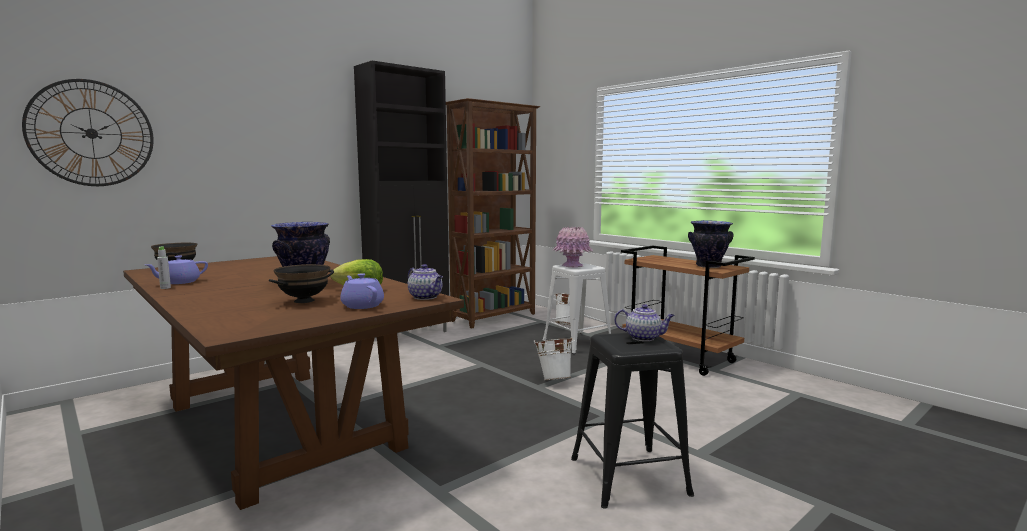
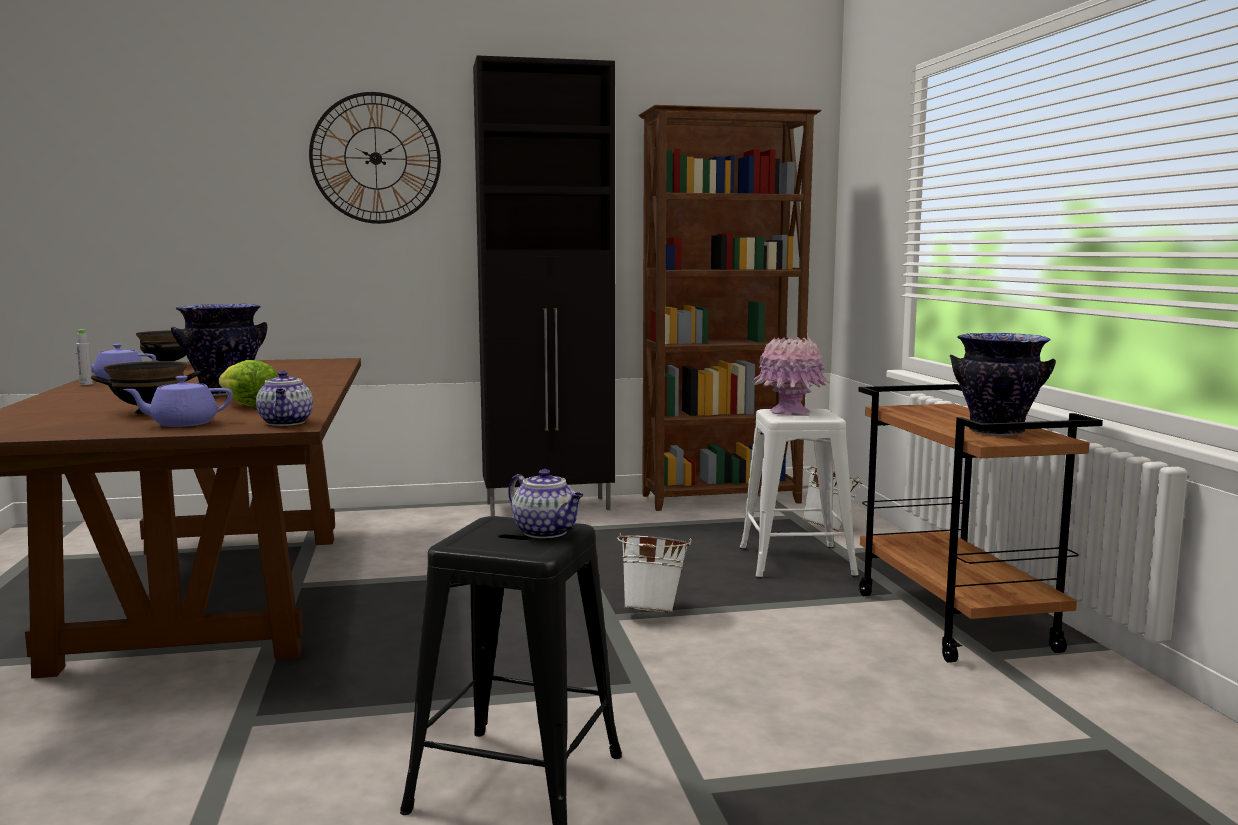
camera: 30 degrees right, 0 degrees up
wall clock [22,79,154,186] -> wall clock moved to [309,92,441,224]
purple teapot [340,273,384,309] -> purple teapot turned 105 degrees counterclockwise [123,376,233,427]

